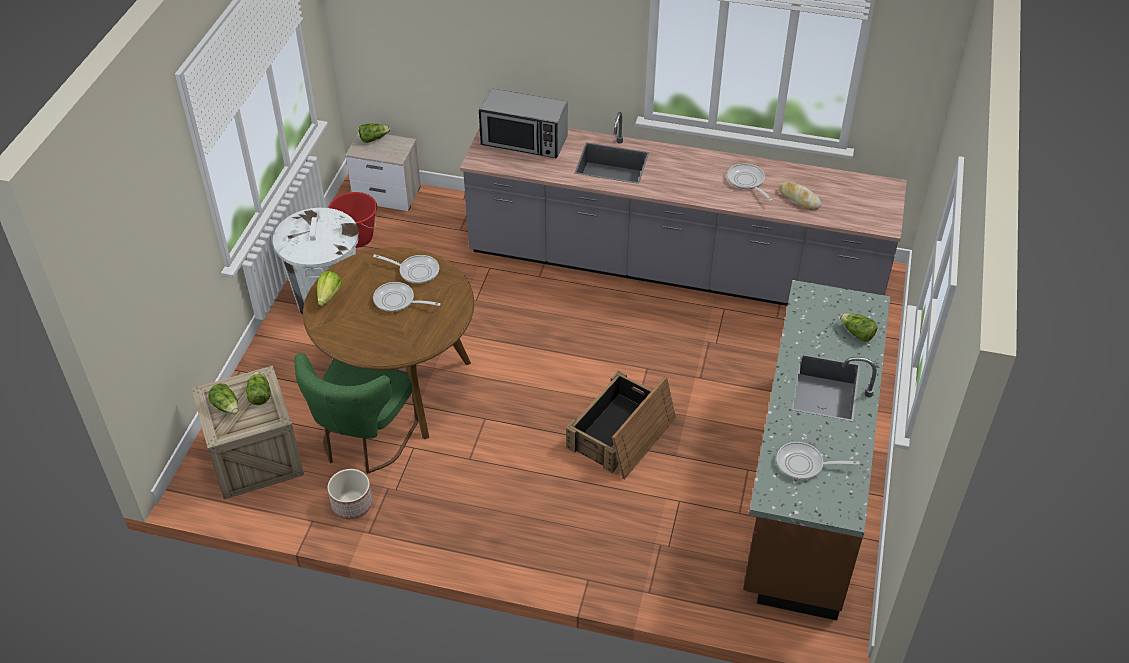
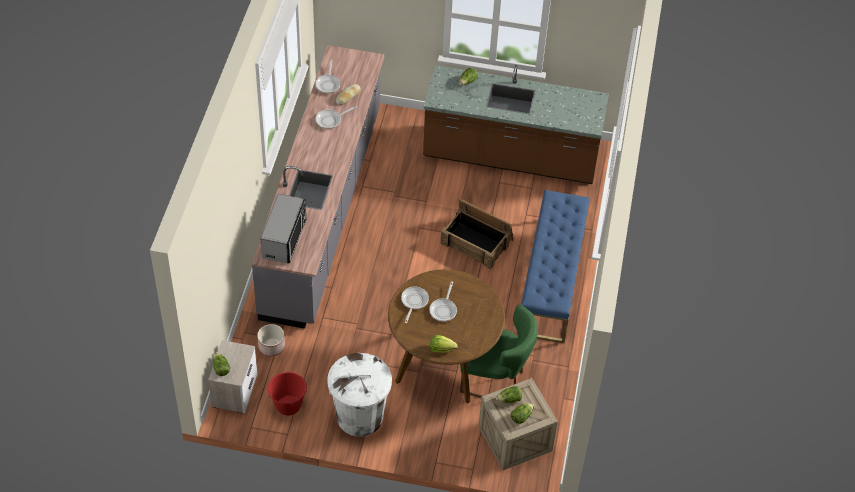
camera: 95 degrees left, 5 degrees up
planter [327,469,373,519] -> planter moved to [257,324,285,357]
frying pan [776,442,860,480] -> frying pan moved to [315,60,340,93]
none -> blue bench [517,190,590,343]

